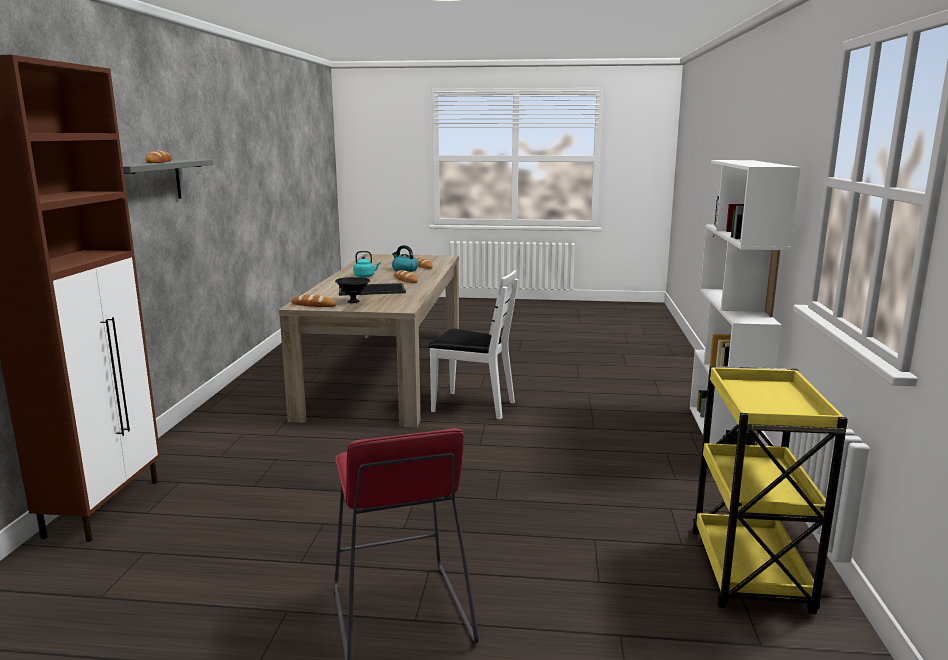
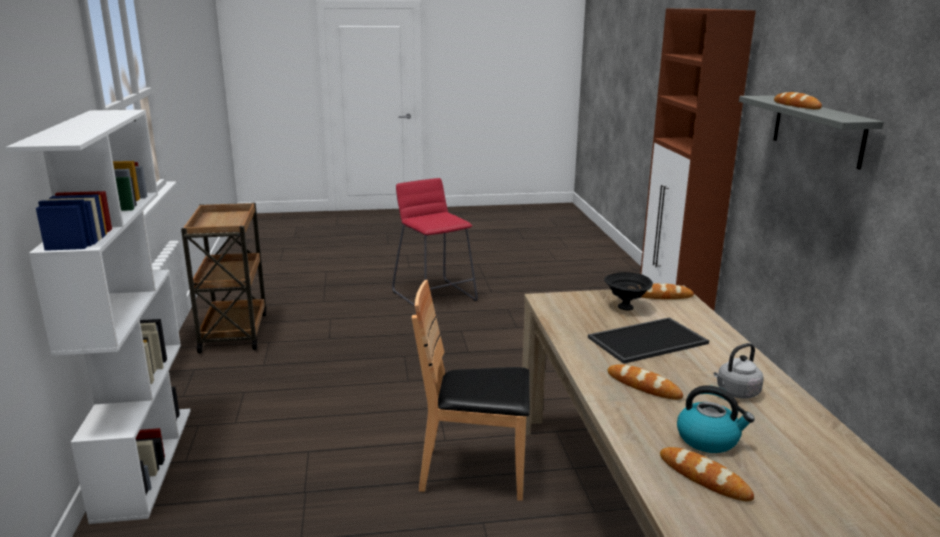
camera: 165 degrees right, 5 degrees up
turquoise kettle [353,251,381,278] -> grey kettle [714,343,764,399]
white chair [428,270,519,420] -> brown chair [412,280,530,501]
yellow cart [692,366,848,614] -> brown cart [181,202,267,353]

